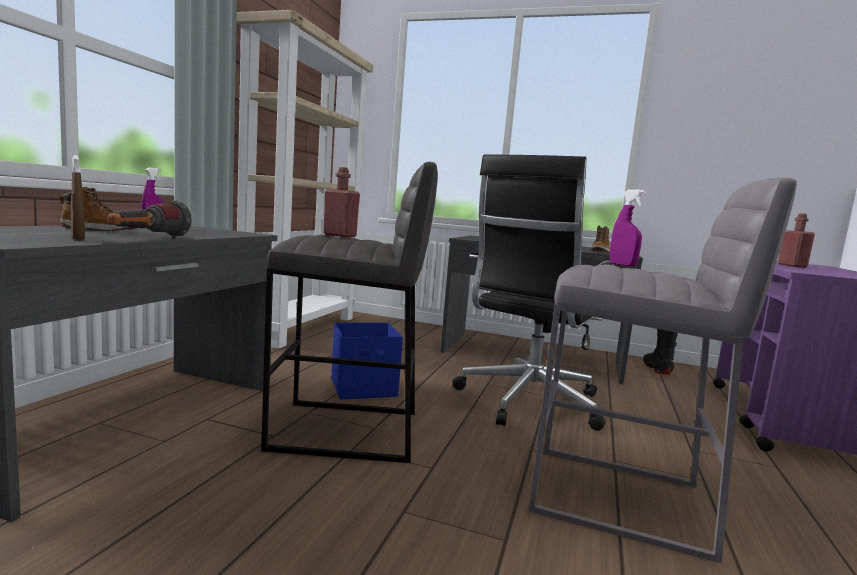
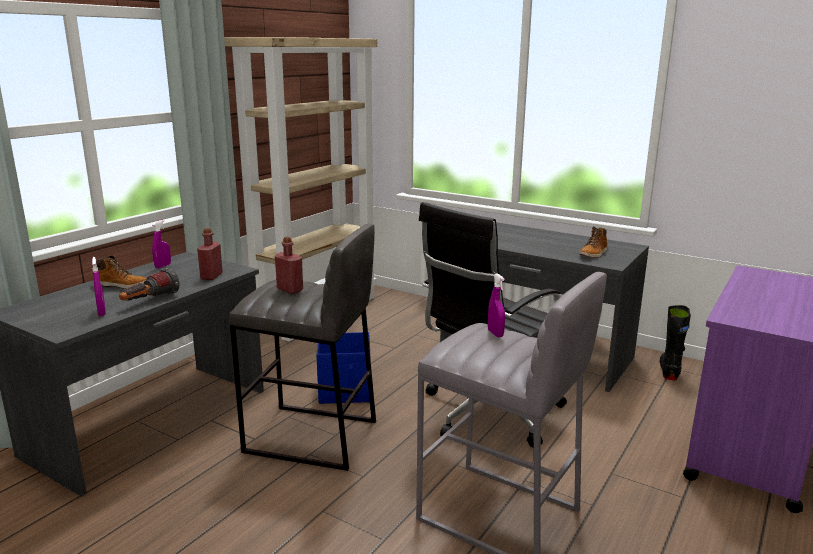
camera: 15 degrees right, 10 degrees up
brown spray bottle [71,155,85,240] -> purple spray bottle [92,257,106,316]
red bottle [778,213,815,268] -> red bottle moved to [197,228,223,280]

